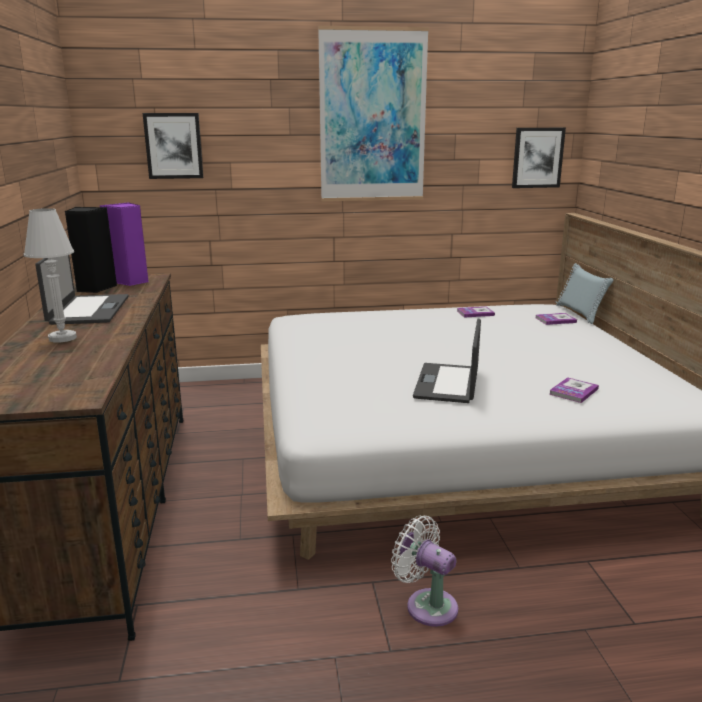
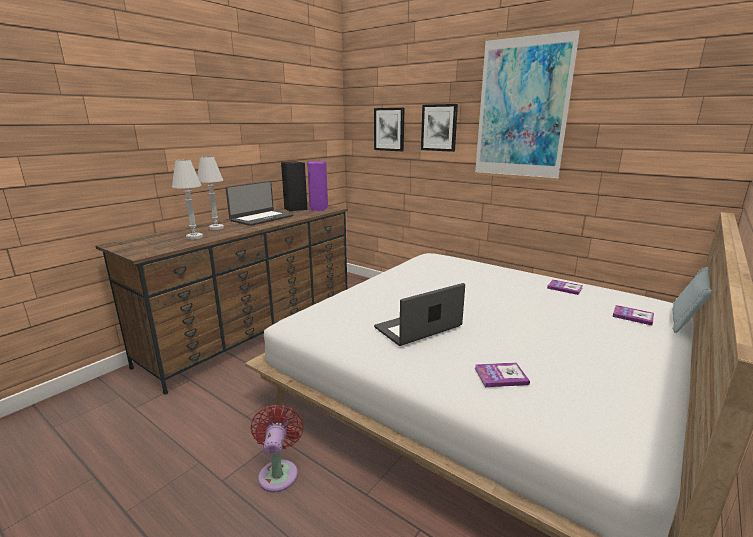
camera: 45 degrees right, 0 degrees up
white fan [391,516,458,627] -> red fan [251,404,304,493]
picture [512,128,566,188] -> picture moved to [421,104,458,152]
none -> white table lamp [172,160,203,240]

